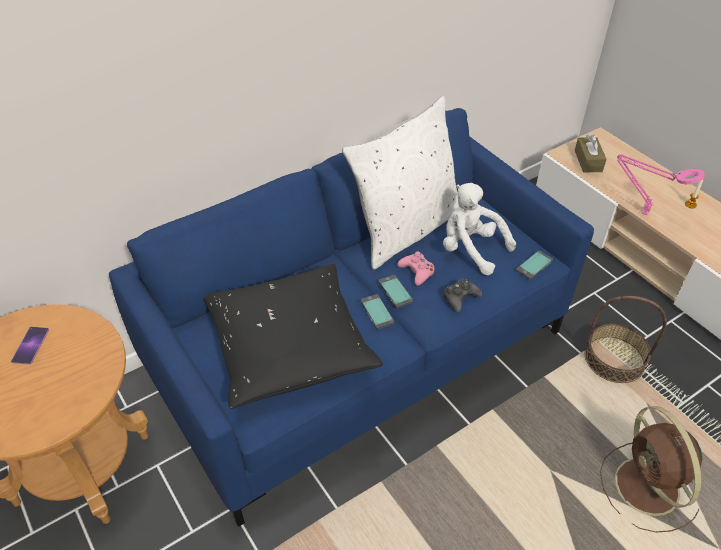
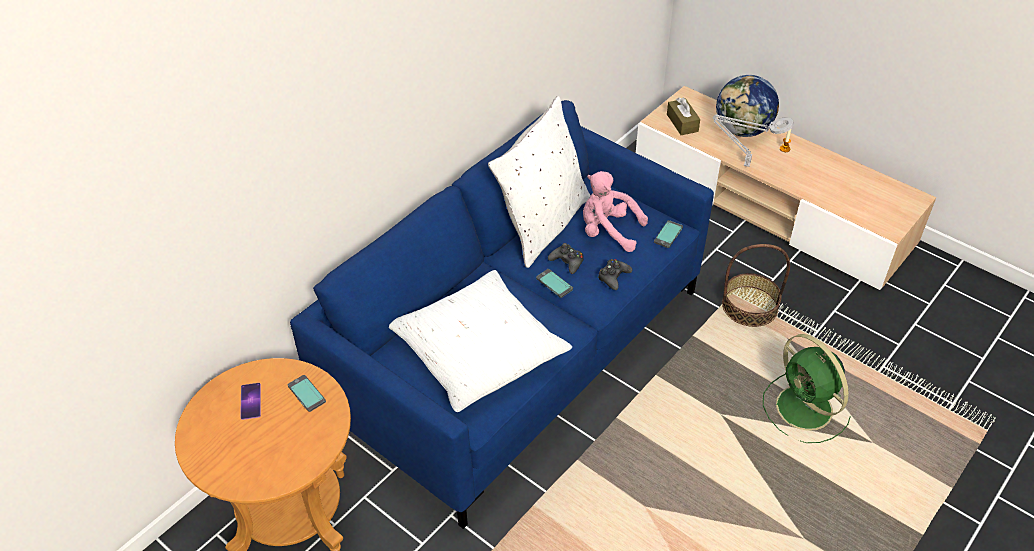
camera: 15 degrees left, 0 degrees up
black pillow [203,264,383,409] -> white pillow [389,270,572,412]
phone [361,294,394,329] -> phone moved to [288,375,326,412]
pink game controller [397,251,435,286] -> black game controller [548,243,584,274]
white plush toy [443,183,516,275] -> pink plush toy [583,171,648,252]
brown fan [600,406,703,533] -> green fan [763,334,851,443]
pink table lamp [617,154,705,215] -> grey table lamp [713,114,794,167]
none -> globe [716,75,779,137]

